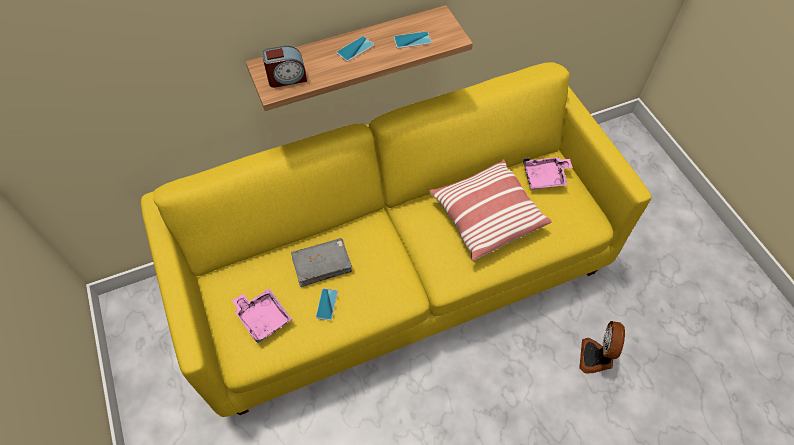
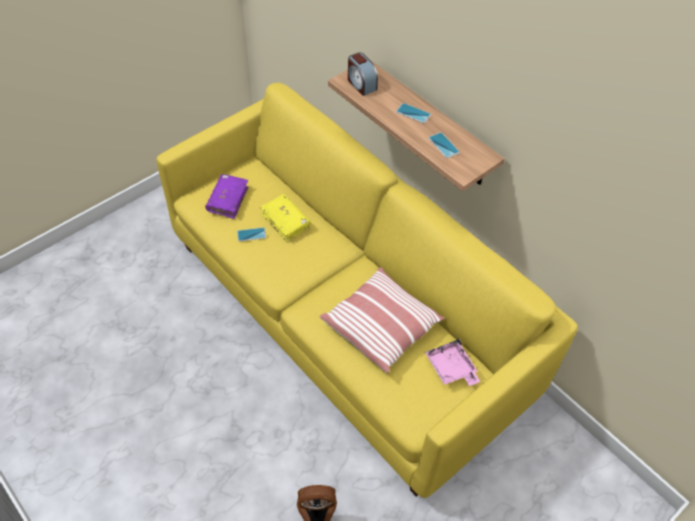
camera: 70 degrees right, 5 degrees down
pink tray [232,288,292,343] -> purple book [205,174,248,219]
grey book [291,238,352,287] -> yellow book [260,194,311,242]

